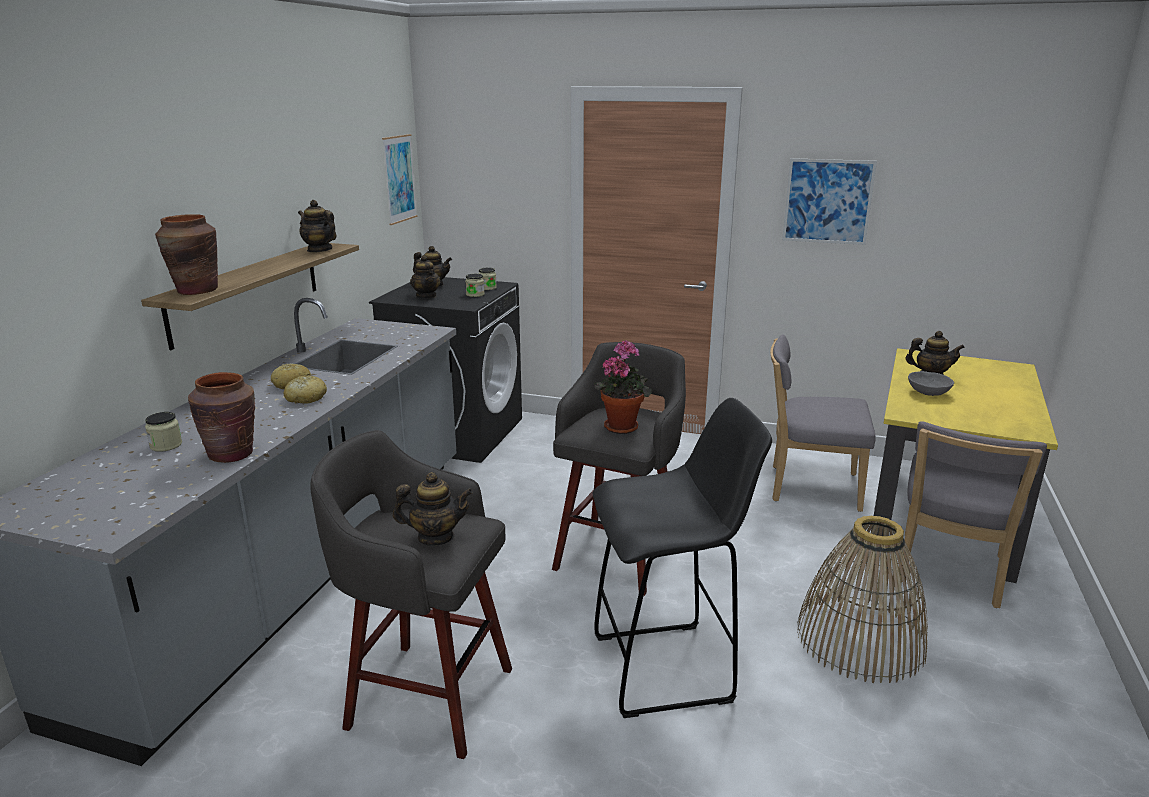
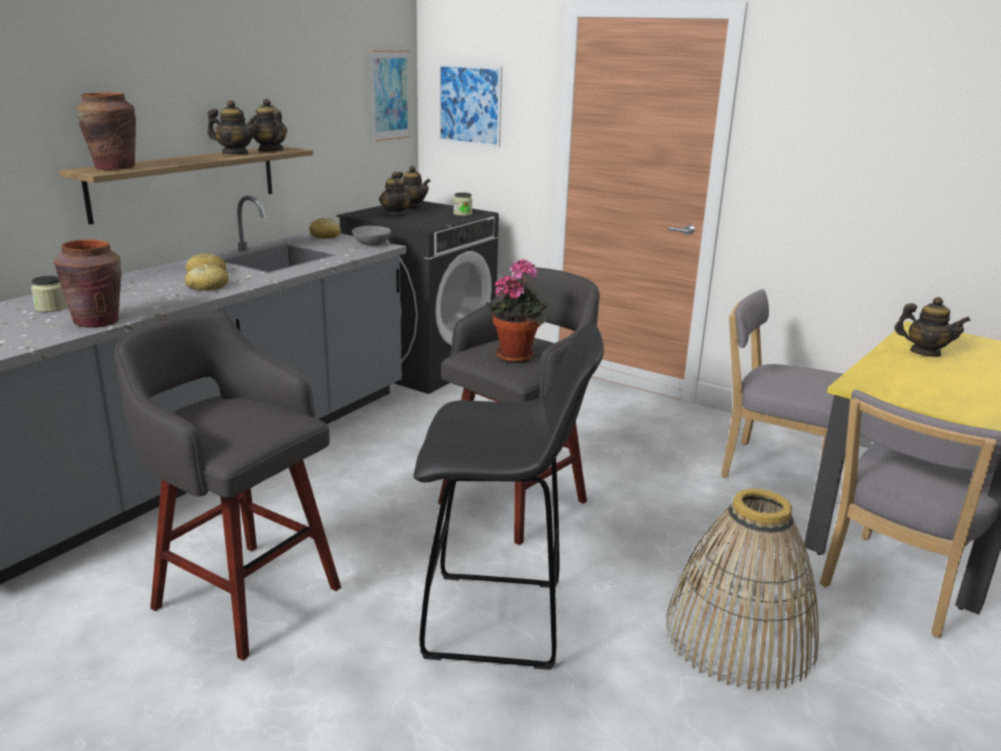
camera: 15 degrees right, 0 degrees up
teapot [393,472,473,546] -> teapot moved to [207,100,258,154]
jar [465,274,485,297] -> none
picture [782,158,877,245] -> picture moved to [438,64,502,148]
grey bowl [908,371,954,396] -> grey bowl moved to [352,226,391,246]
none -> bread [309,218,341,239]

